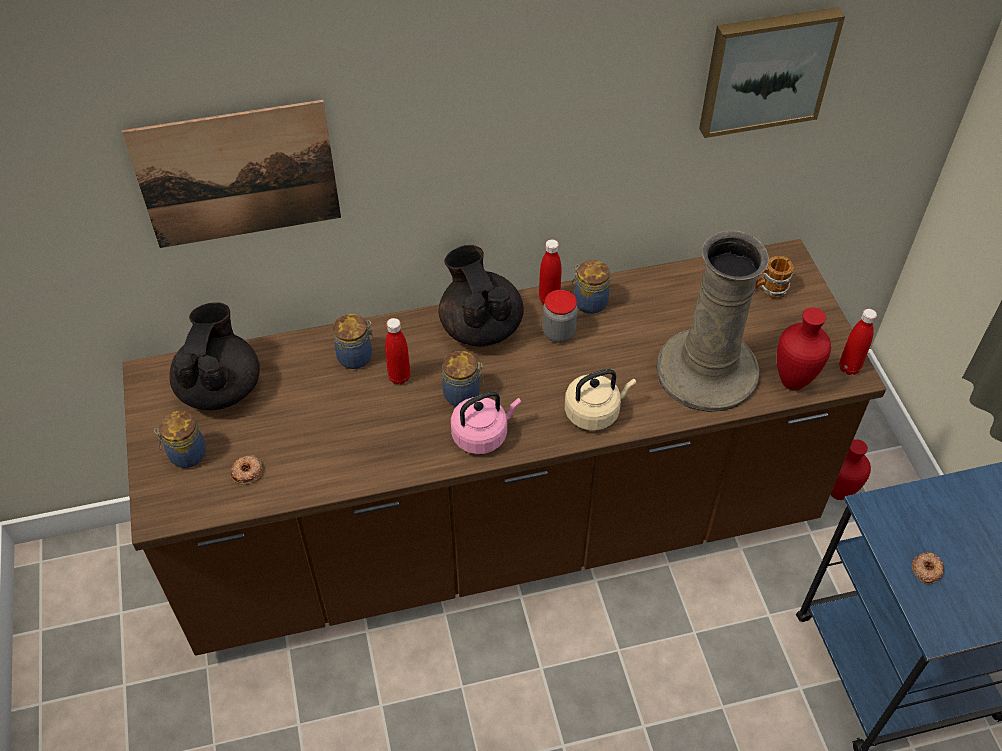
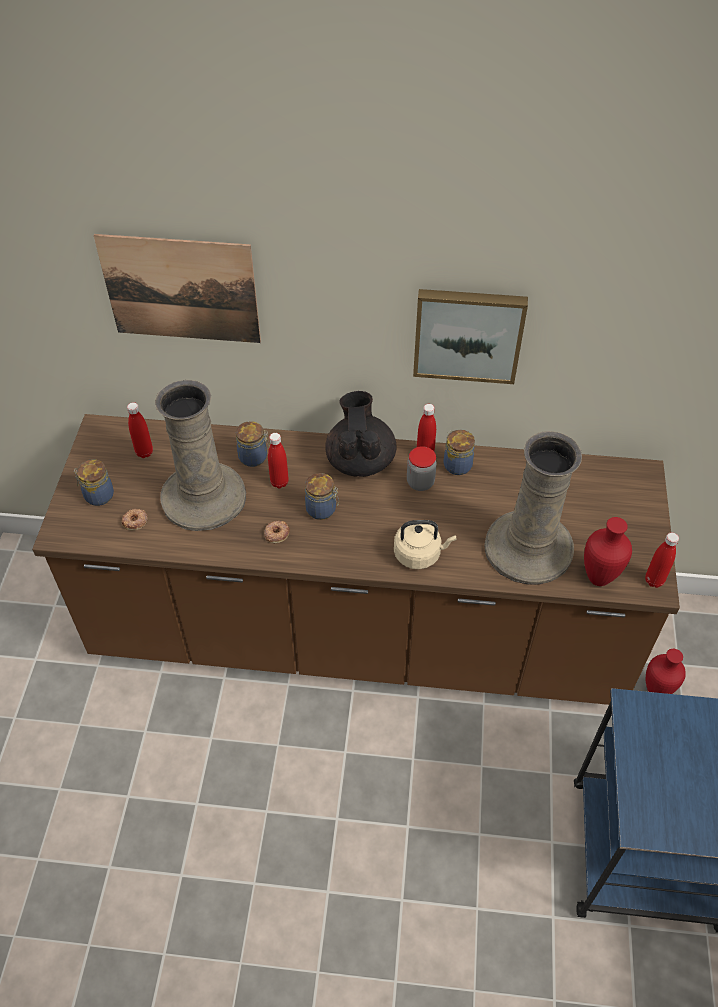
camera: 20 degrees right, 0 degrees up
black teapot [169,302,260,410] -> red bottle [127,402,153,458]
pink kettle [451,391,521,454] -> none
picture [699,7,845,138] -> picture moved to [413,289,528,384]
mug [755,256,794,299] -> none
donut [912,552,944,584] -> donut moved to [264,521,290,543]
none -> beige vase [155,380,246,531]

